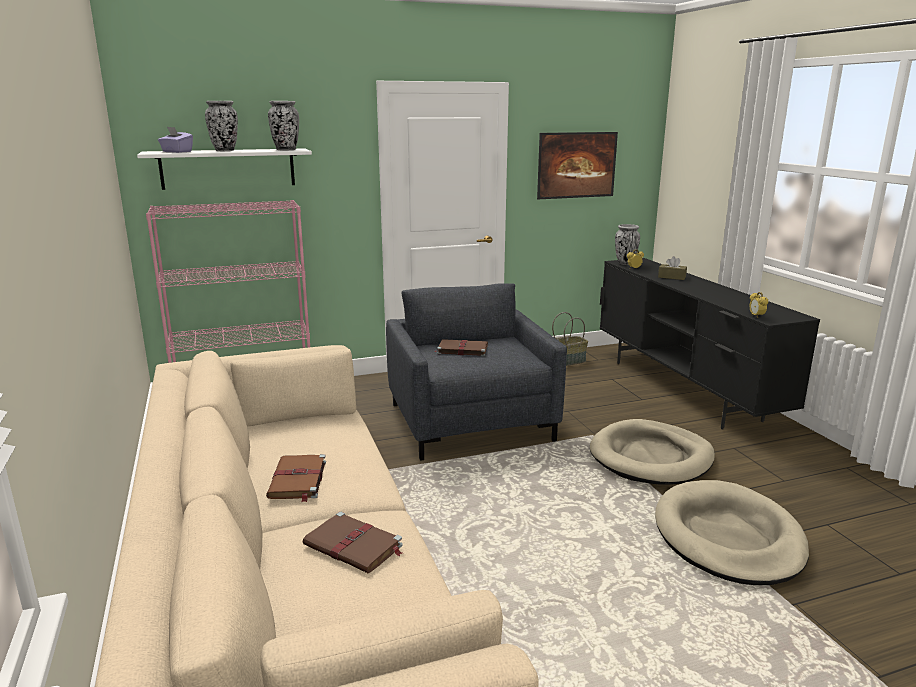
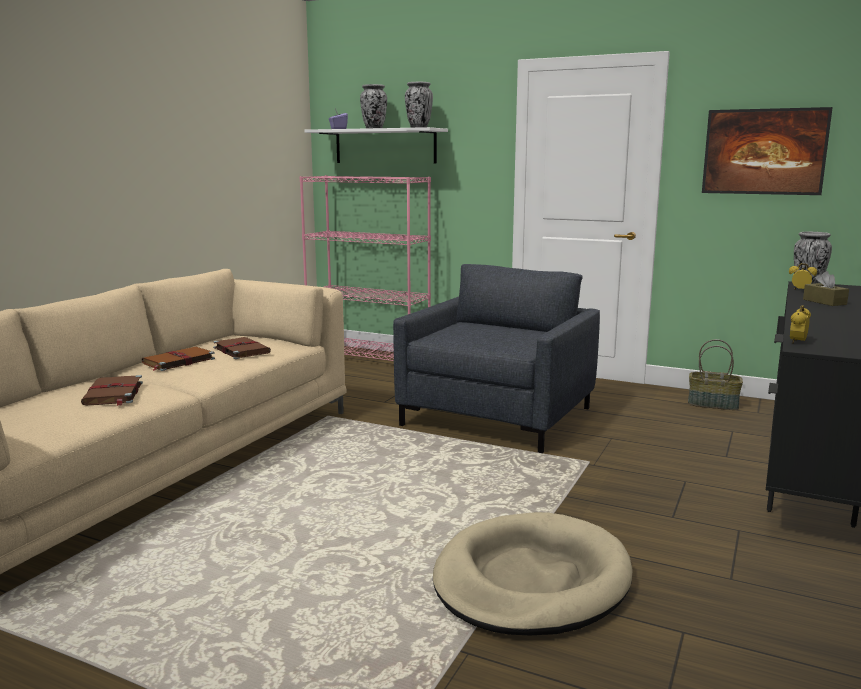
camera: 45 degrees right, 5 degrees down
brown book [435,339,488,356] -> brown book moved to [213,337,271,359]
beige dog bed [590,419,715,485] -> none

